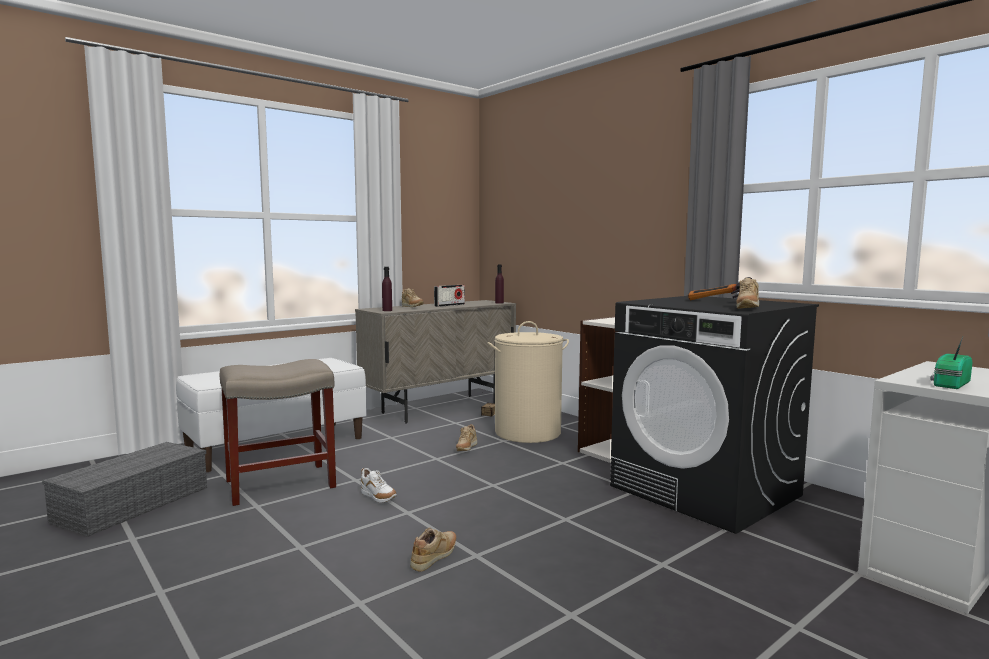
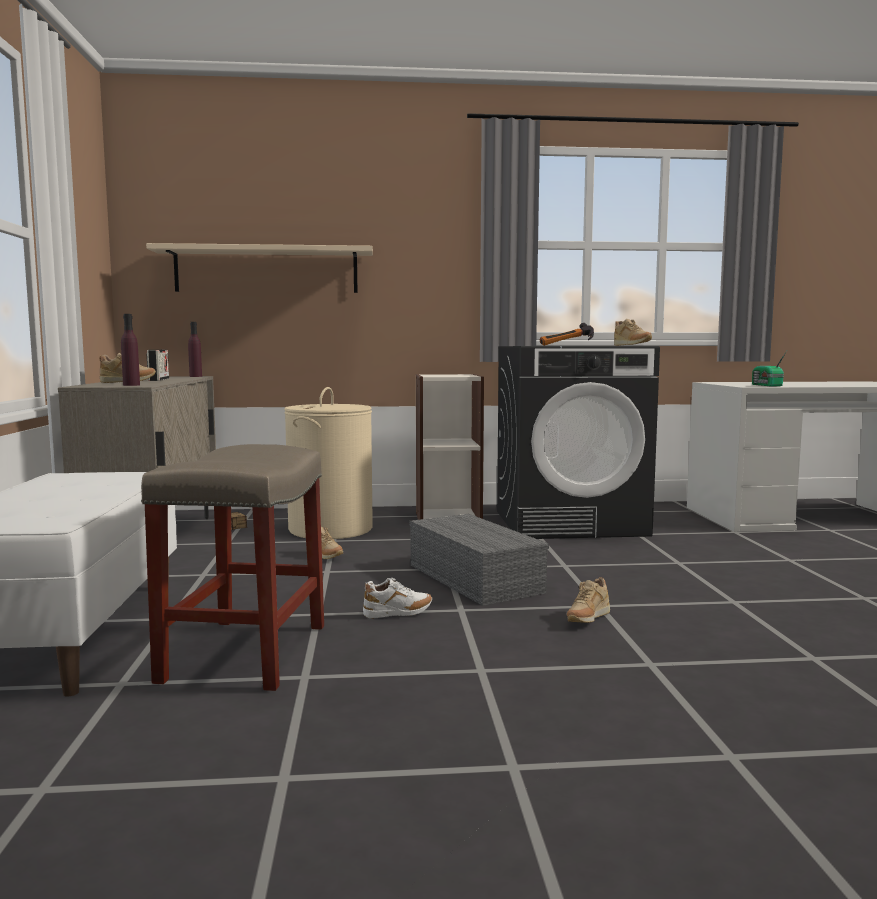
camera: 55 degrees left, 0 degrees up
grey storage box [42,442,207,537] -> grey storage box moved to [410,514,549,606]
beige shoe [410,527,456,572] -> beige shoe turned 120 degrees counterclockwise [567,577,610,623]
none -> beige shelf [146,243,373,293]

